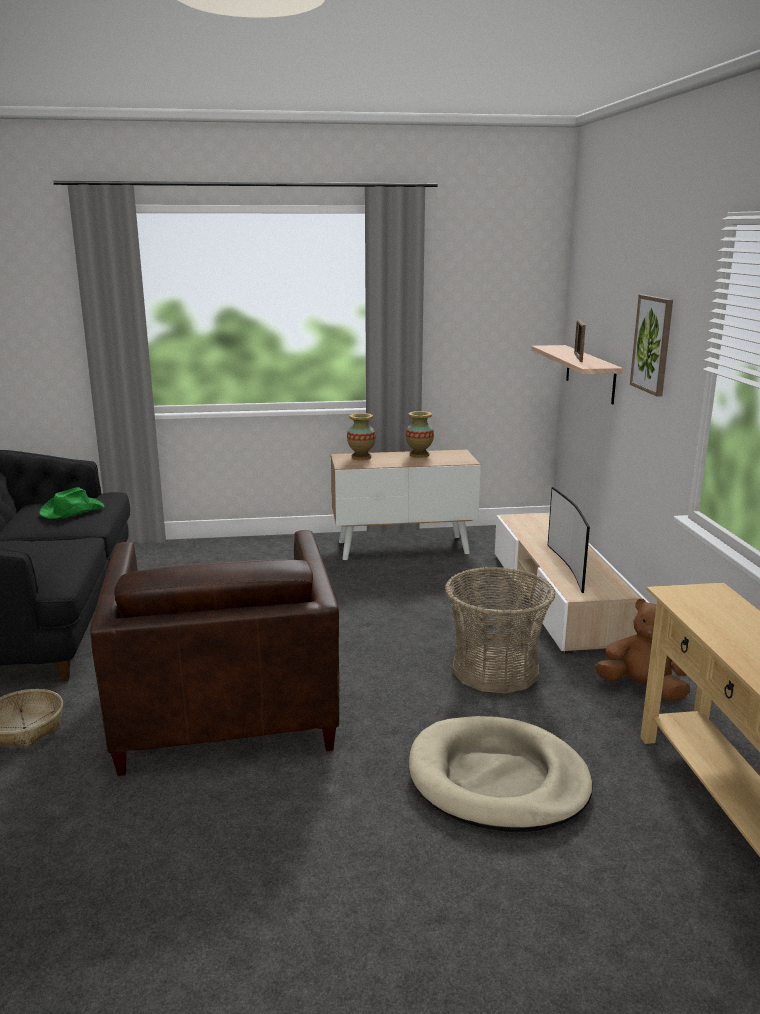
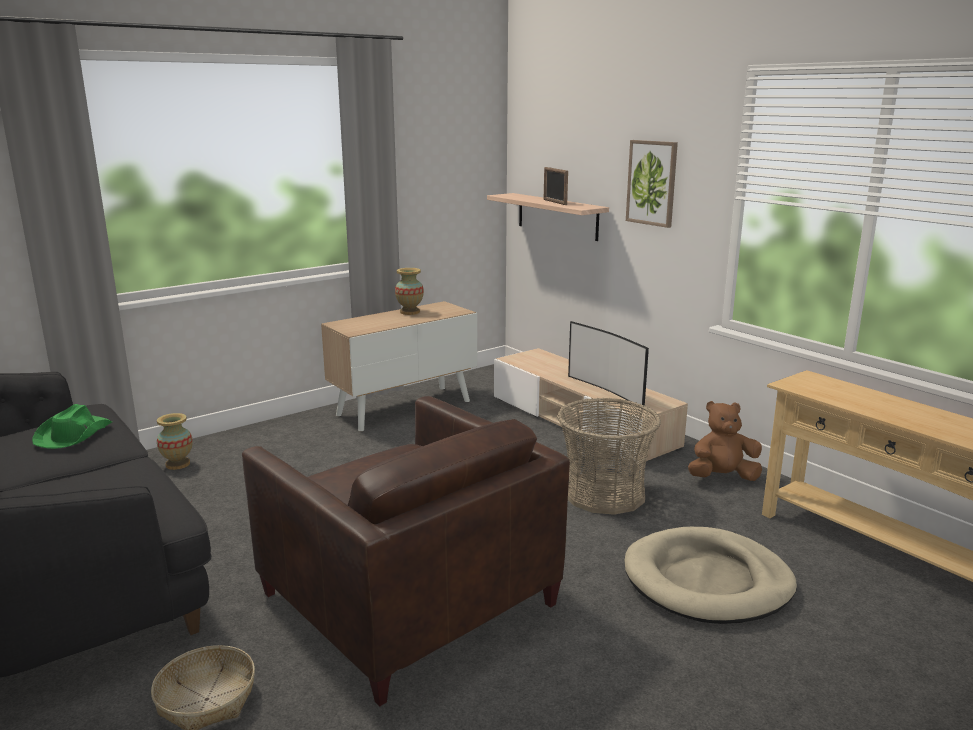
camera: 30 degrees left, 0 degrees up
vase [347,413,376,460] -> vase moved to [157,413,193,470]

